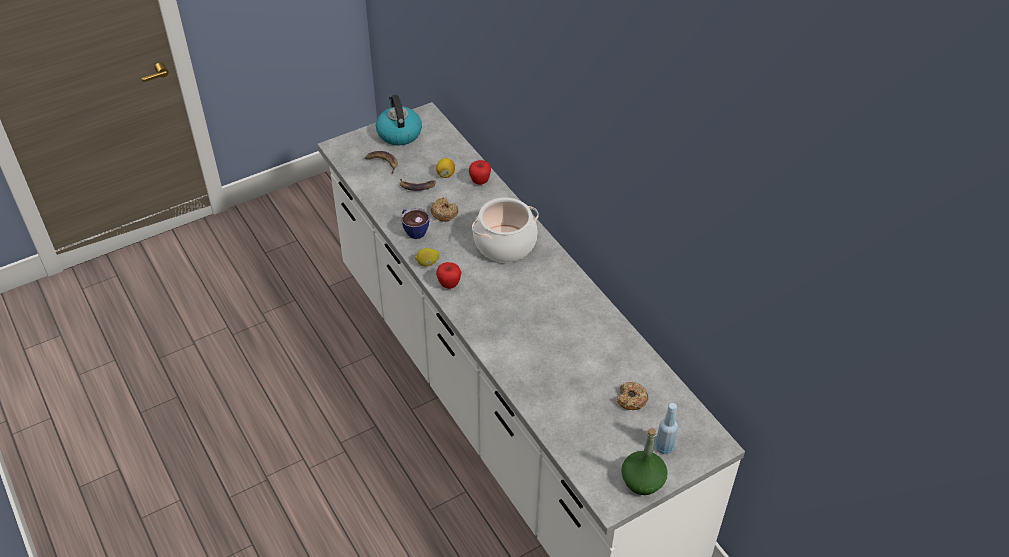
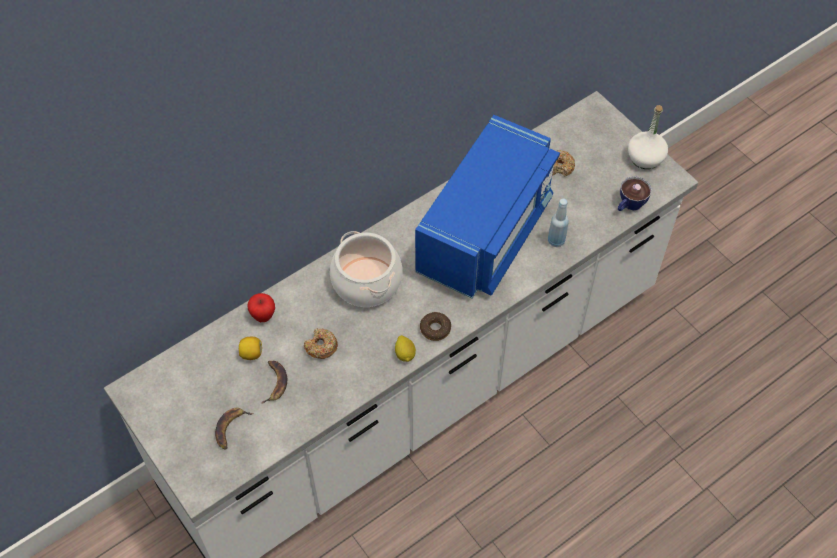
camera: 95 degrees left, 10 degrees up
kettle [376,95,422,146] -> none
cup [401,208,429,239] -> cup moved to [618,176,652,211]
apple [436,262,462,289] -> donut [420,312,451,341]
green bottle [621,428,668,495] -> white bottle [628,105,668,169]
blue bottle [655,403,678,454] -> blue bottle moved to [548,199,569,247]
none -> blue microwave [415,115,560,299]

